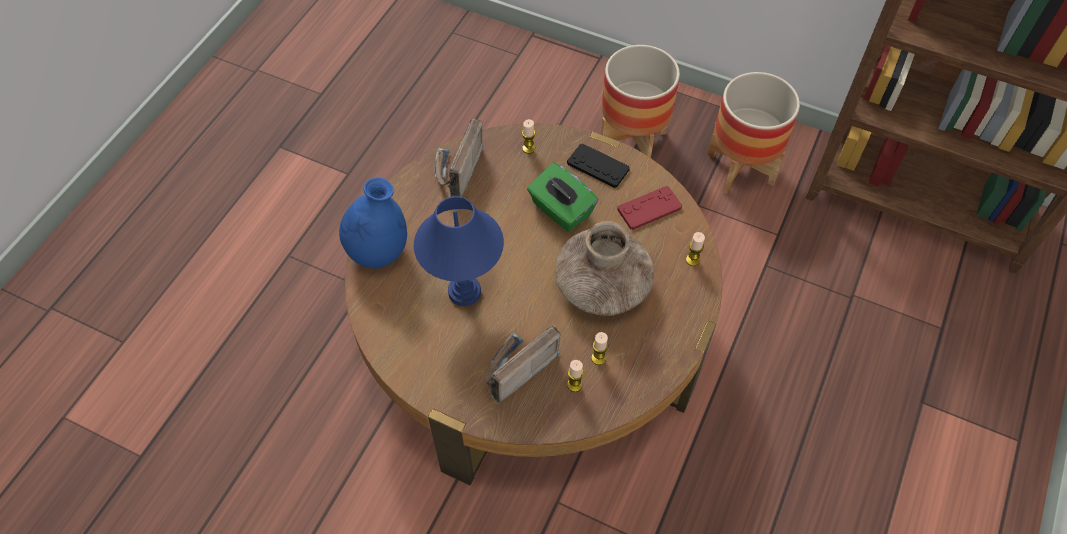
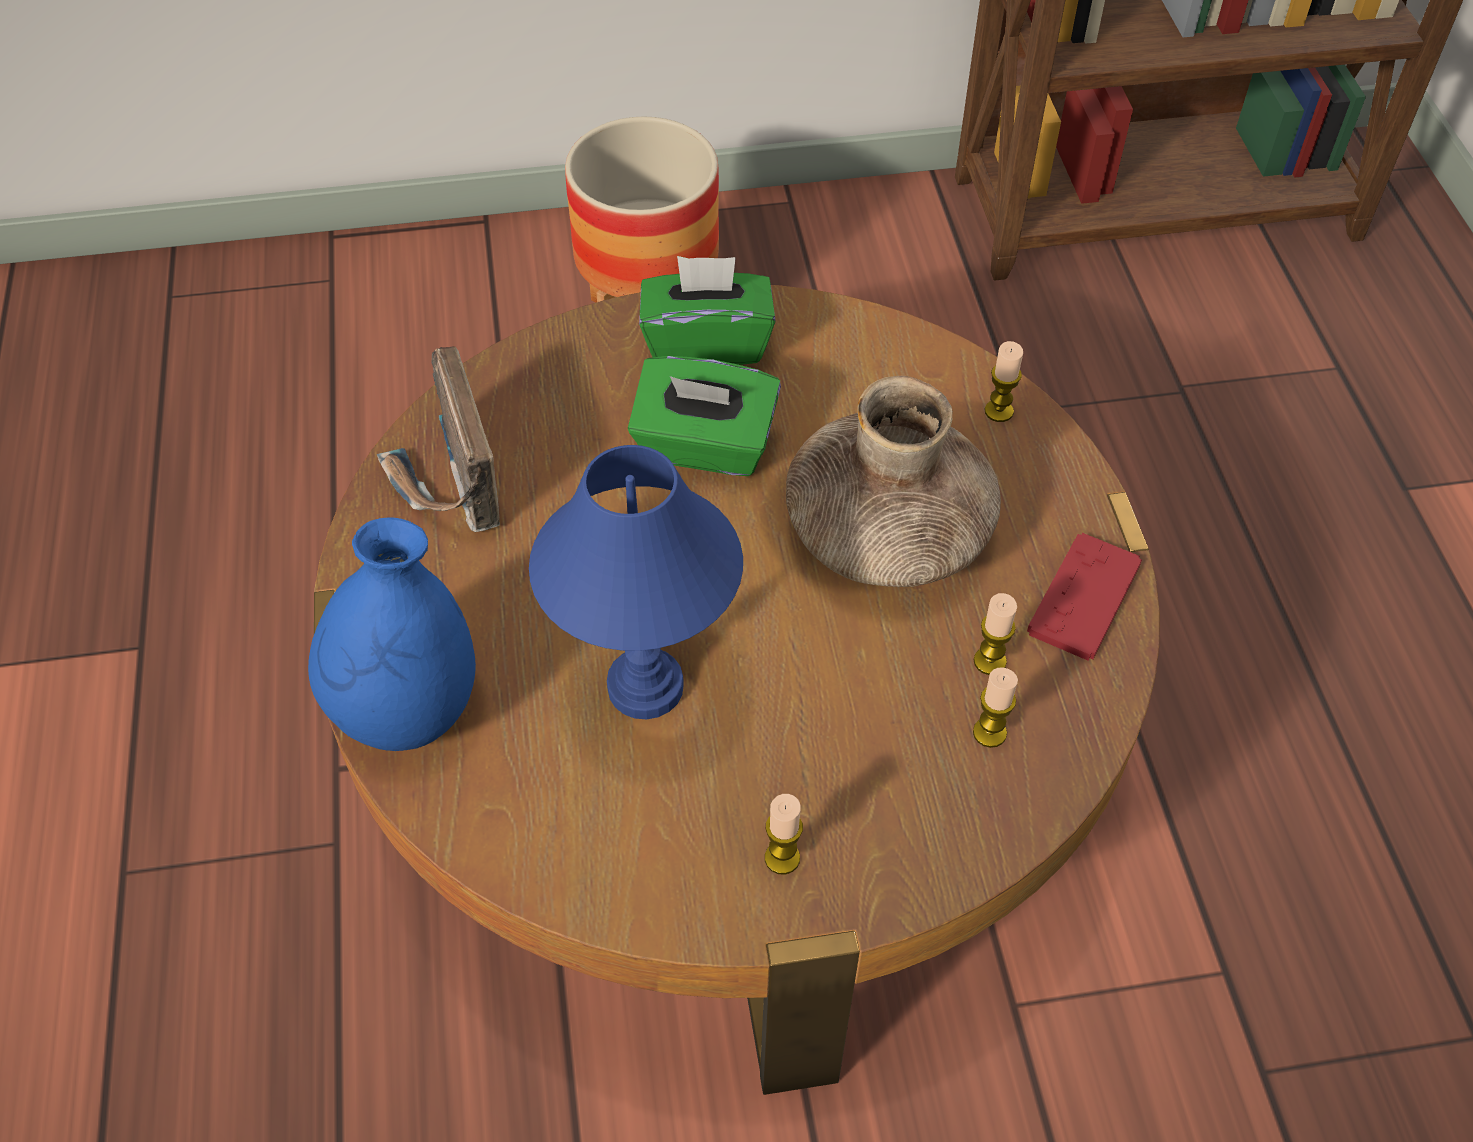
camera: 35 degrees left, 5 degrees down
radio [485,326,561,403] -> none
candle [522,119,535,154] -> candle moved to [765,794,803,875]
black game controller [567,143,630,188] -> green tissue box [639,256,776,365]
red game controller [617,186,682,230] -> red game controller moved to [1027,533,1142,661]
planter [708,72,800,194] -> none

